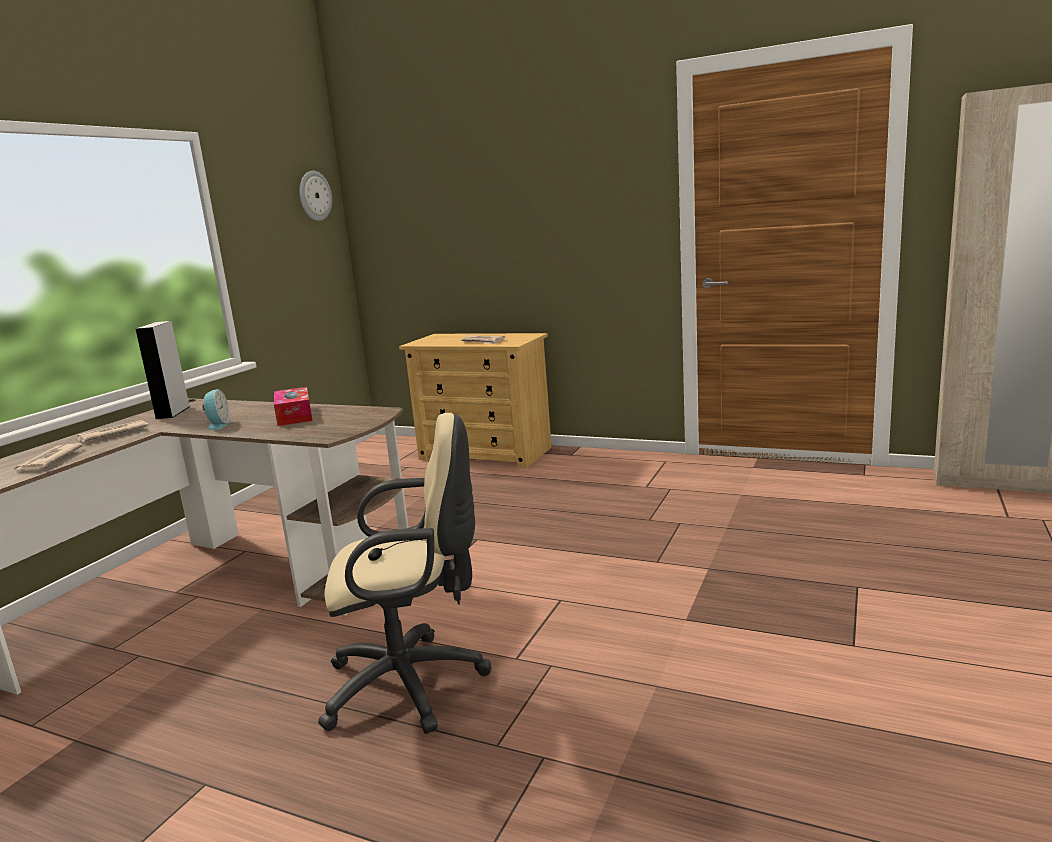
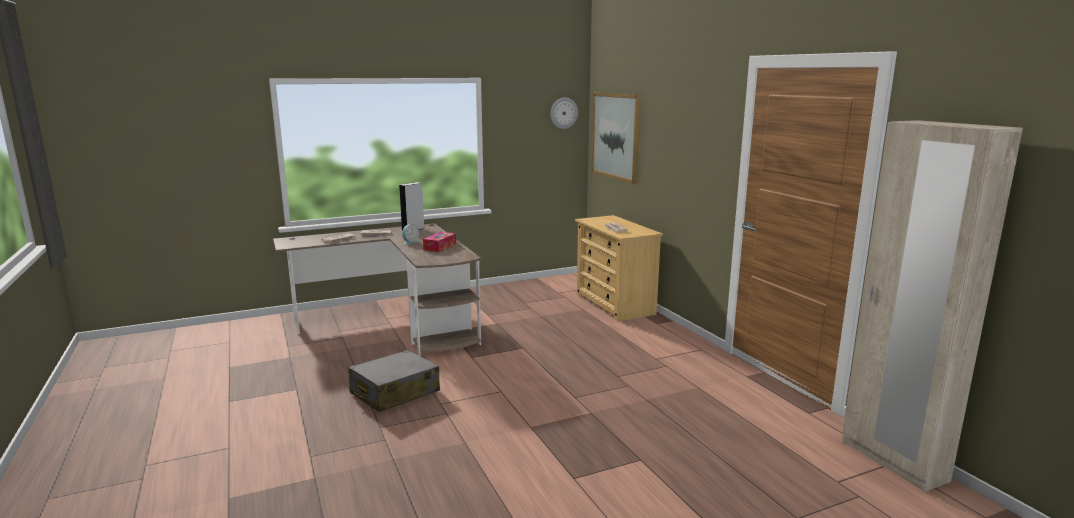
camera: 40 degrees right, 0 degrees up
beige office chair [318,413,491,734] -> grey suitcase [348,350,440,412]
none -> picture [592,93,641,184]

